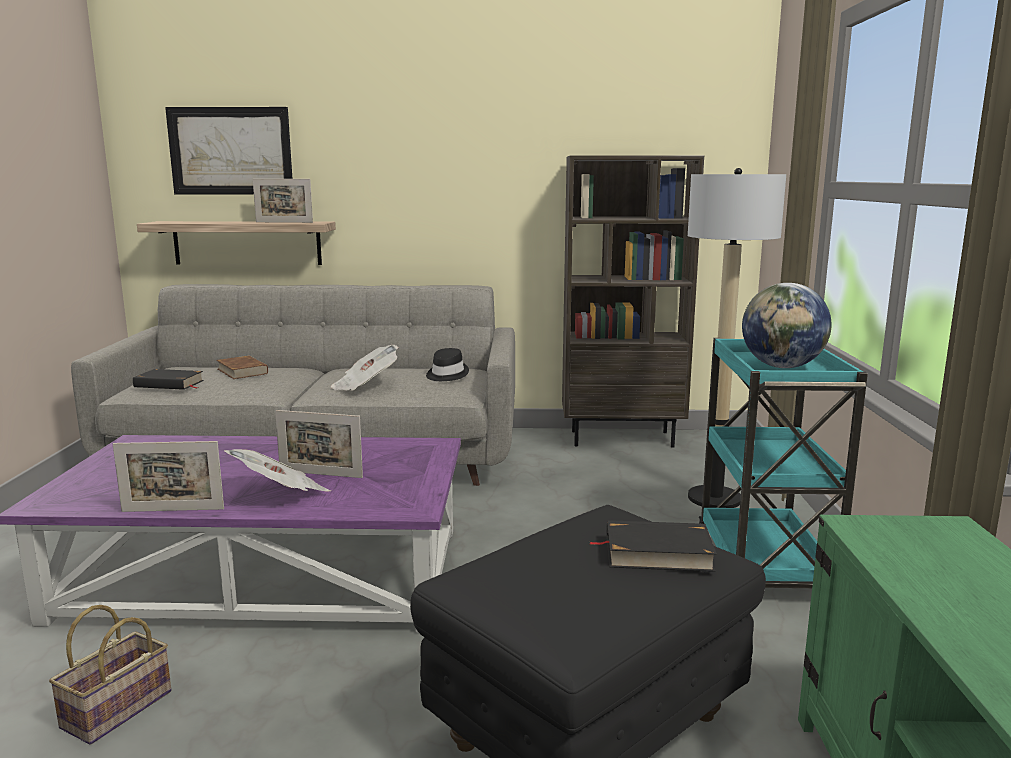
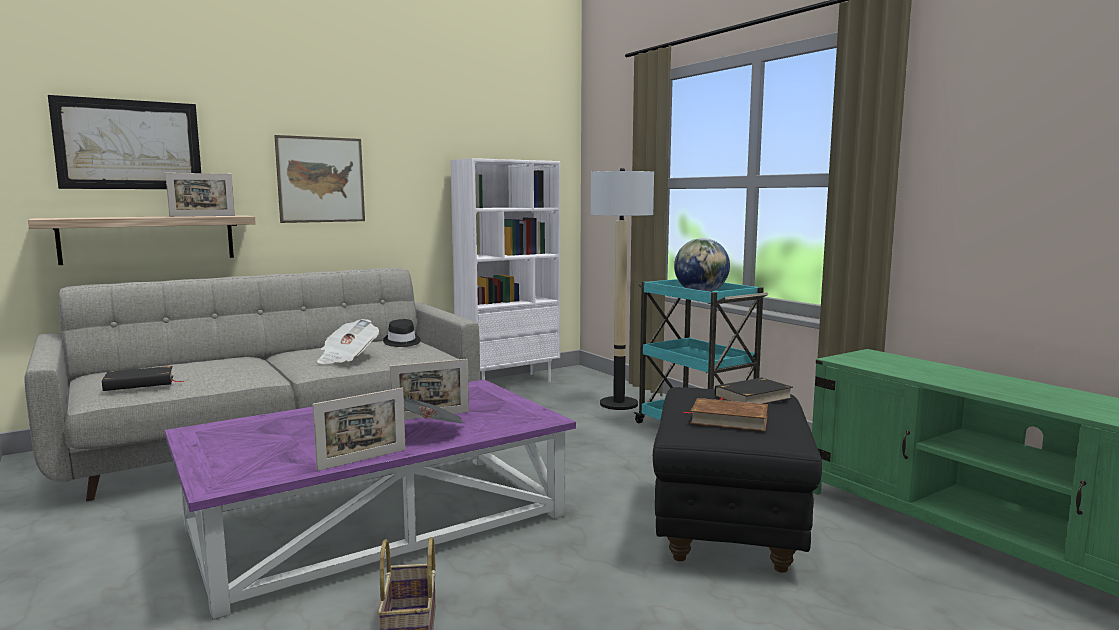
camera: 35 degrees left, 5 degrees down
brown book [216,356,268,379] -> brown book moved to [682,398,768,431]
brown bookcase [562,155,704,447] -> white bookcase [450,158,560,382]
none -> picture [274,135,365,223]

